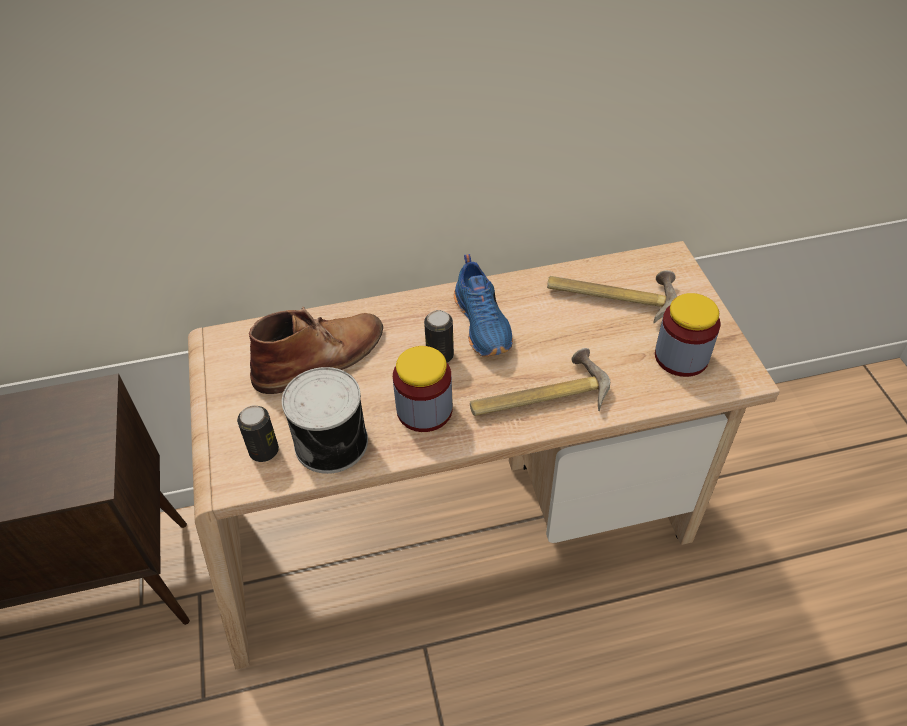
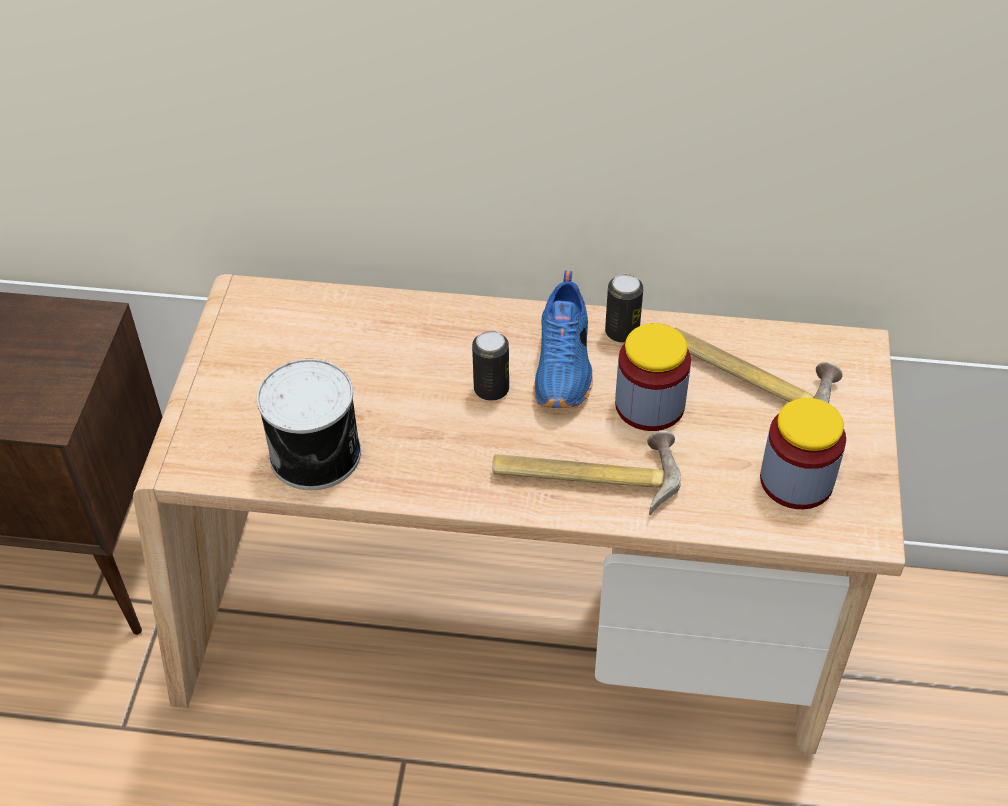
camera: 20 degrees right, 0 degrees up
can [237,405,279,462] -> can moved to [605,274,643,342]
brown boot [249,307,383,394] -> none
jar [393,346,453,432] -> jar moved to [615,323,691,431]

